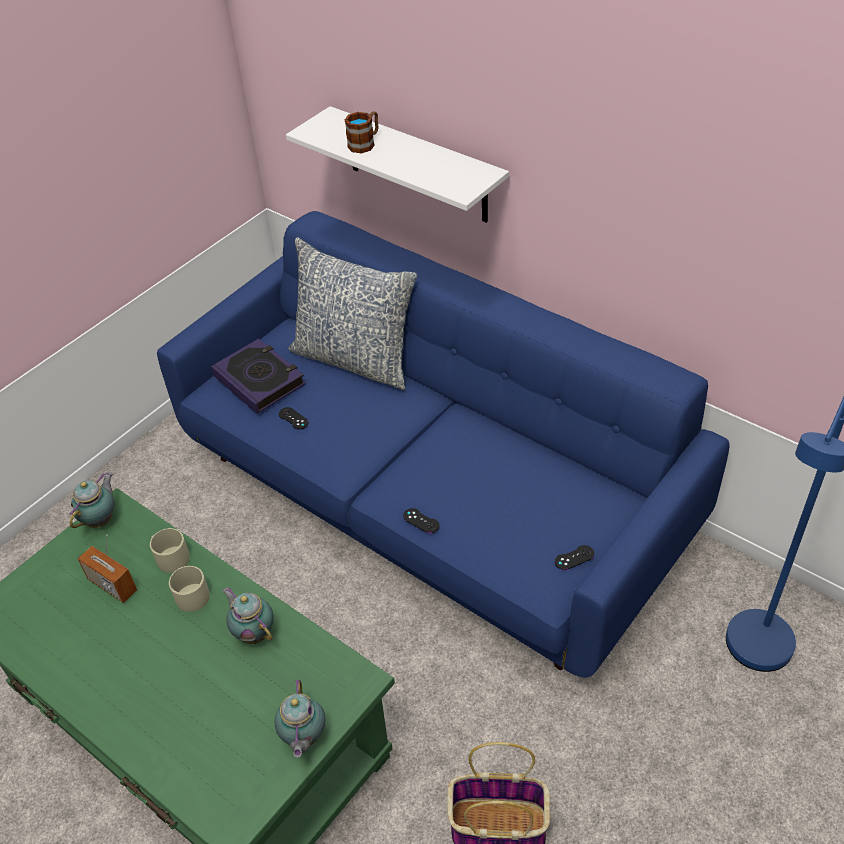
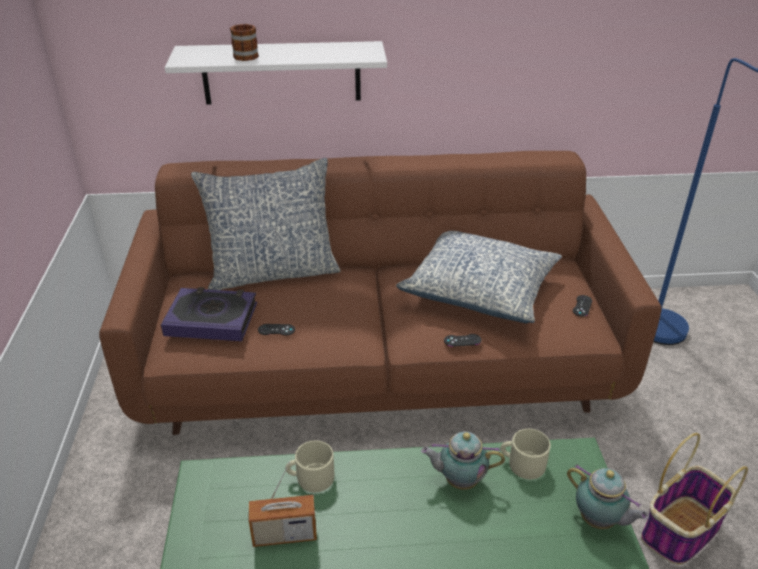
camera: 45 degrees left, 10 degrees down
teapot [69,472,114,528] -> none
blue sofa [157,211,730,678] -> brown sofa [99,151,662,435]
beige mug [169,566,210,612] -> beige mug moved to [500,429,551,479]
none -> pillow [396,231,562,323]

